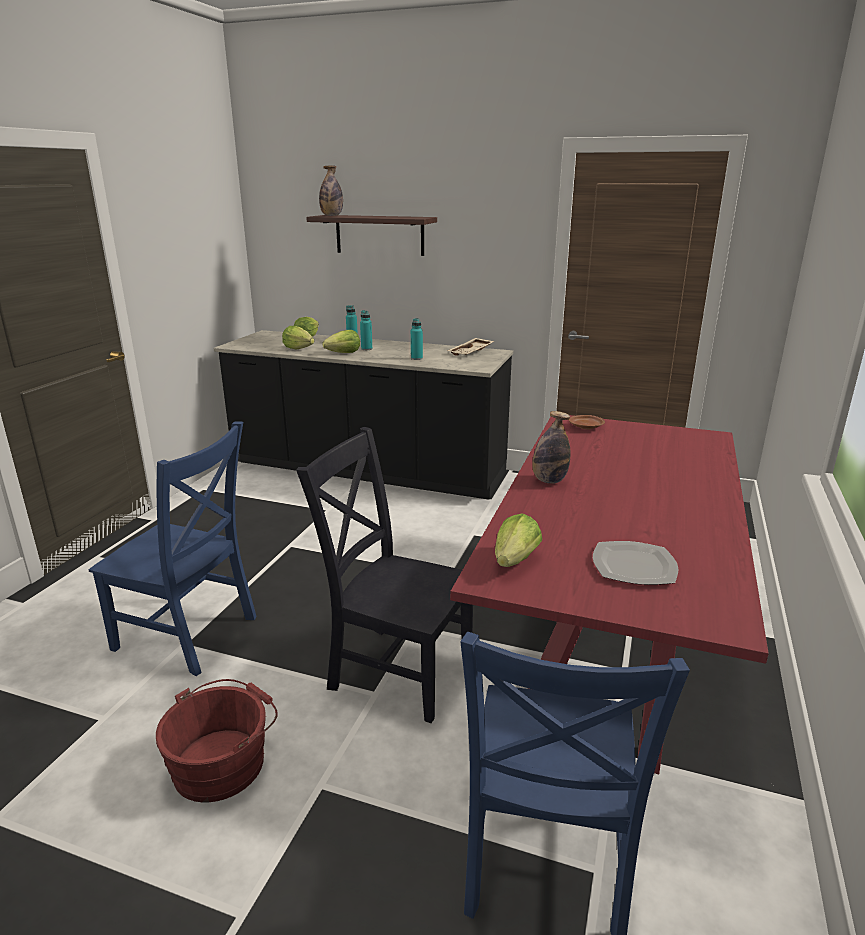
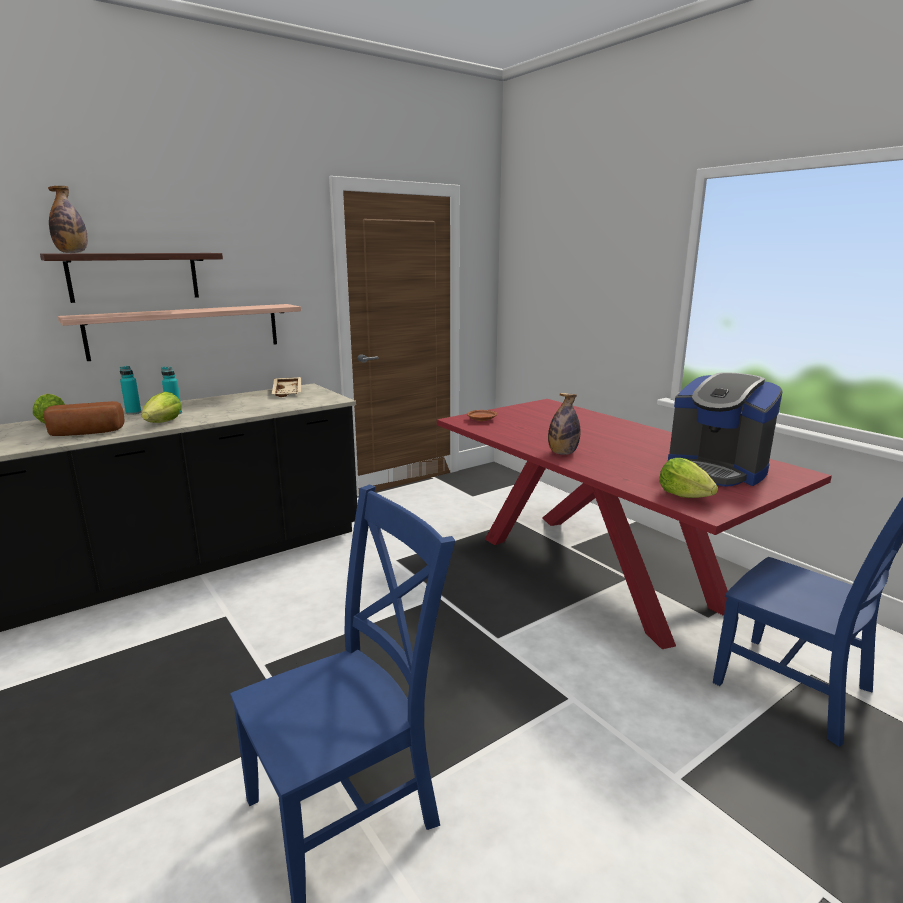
camera: 55 degrees left, 5 degrees down
red bucket [156,679,278,802] -> none
lettuce [282,326,314,350] -> bread [43,401,124,436]
black chair [296,427,473,723] -> none
turquoise bottle [411,318,423,360] -> none
plate [593,541,678,585] -> coffee machine [668,372,783,487]
none -> shelf [58,304,301,361]

